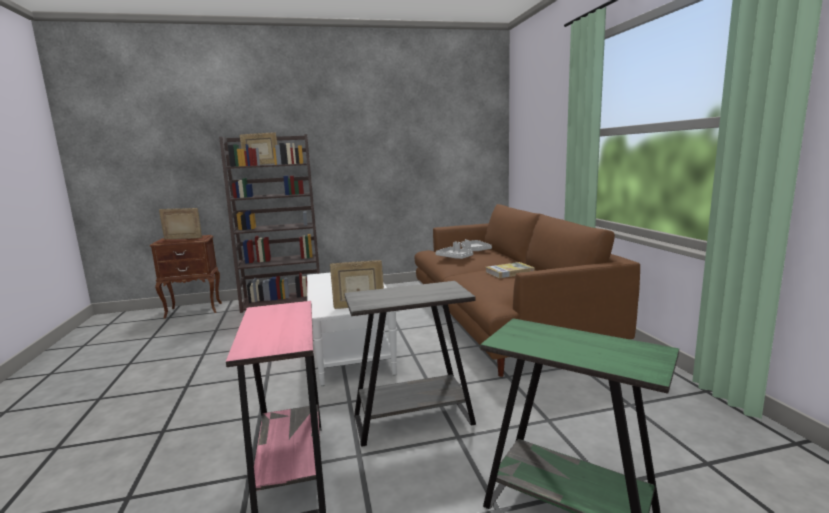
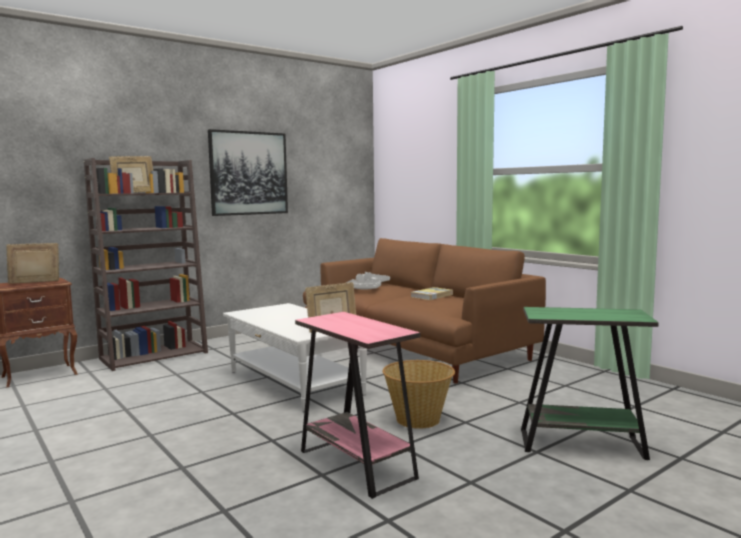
camera: 25 degrees left, 5 degrees down
grey side table [344,281,476,447] -> basket [383,360,455,429]
none -> picture [208,129,288,216]

